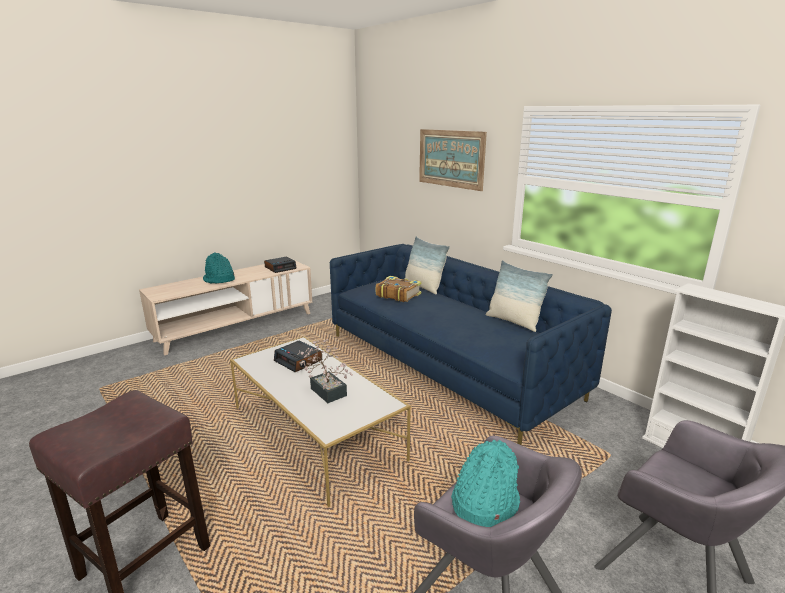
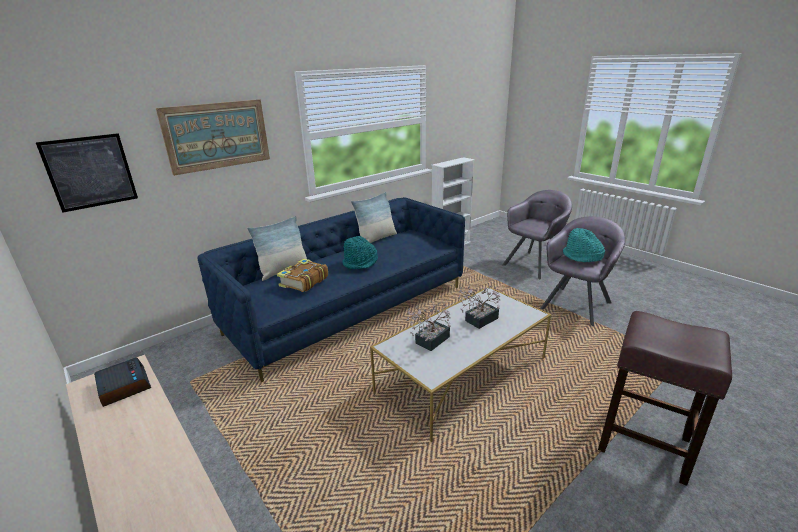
camera: 90 degrees left, 5 degrees up
turquoise hat [203,252,235,284] -> turquoise hat moved to [342,236,378,269]
alarm clock [274,340,322,372] -> potted plant [406,303,451,351]
none -> picture [36,133,138,213]

